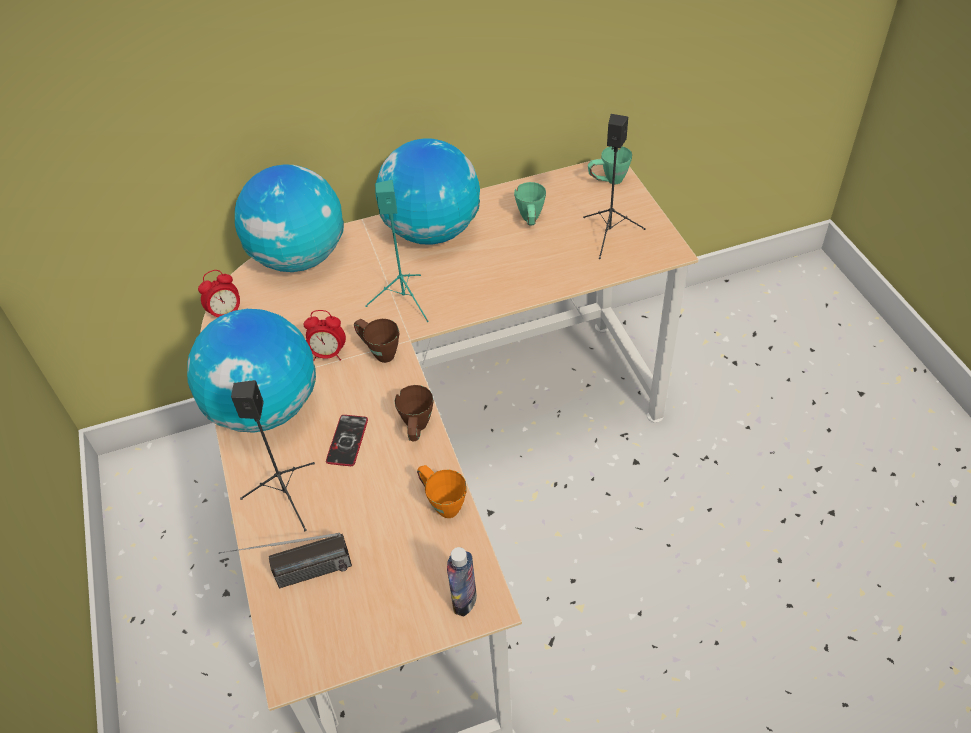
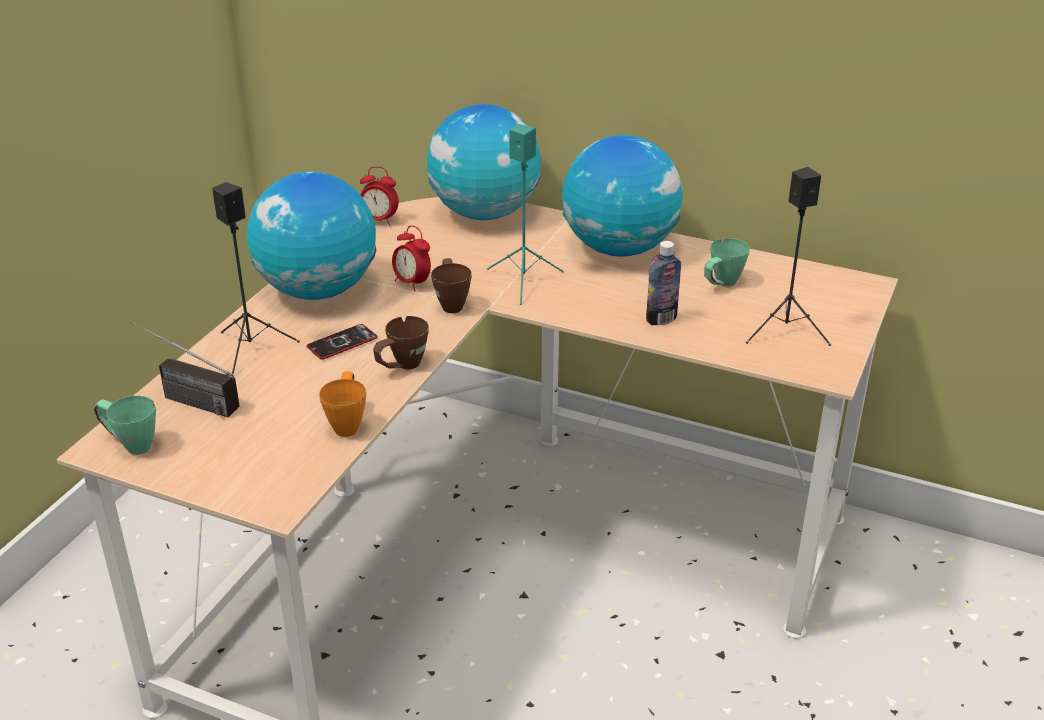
camera: 40 degrees right, 15 degrees down
bottle [447,547,477,616] -> bottle moved to [646,241,681,325]
green mug [588,146,632,184] -> green mug moved to [94,396,156,455]

